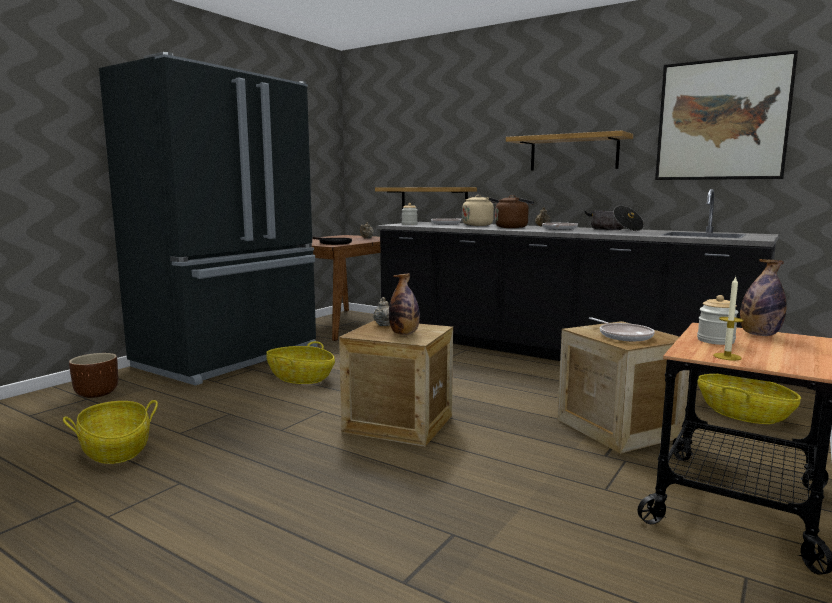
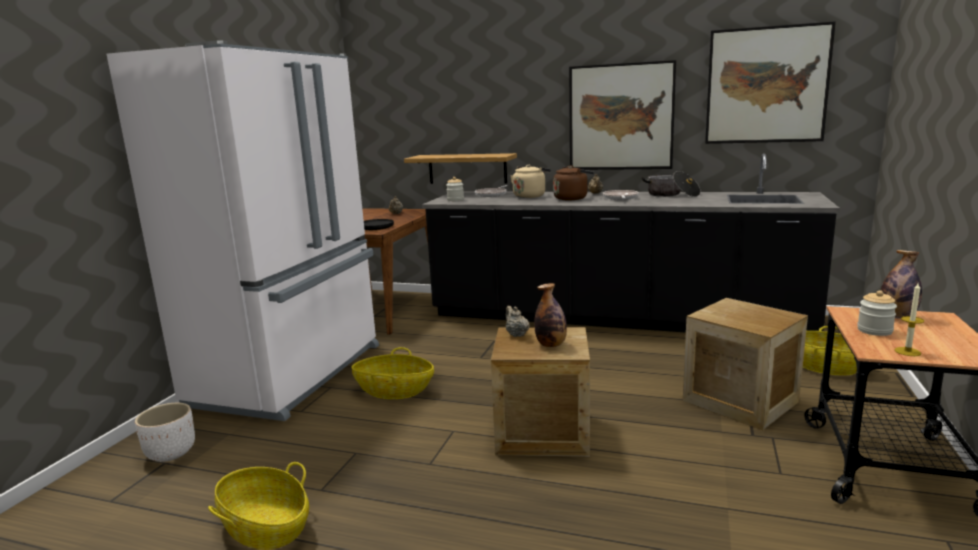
camera: 15 degrees left, 5 degrees up
brown planter [69,353,118,398] -> white planter [135,403,195,462]
black fridge [99,52,318,385] -> white fridge [107,41,379,421]
shelf [506,131,633,170] -> picture [569,60,676,170]
frying pan [589,317,655,341] -> none

